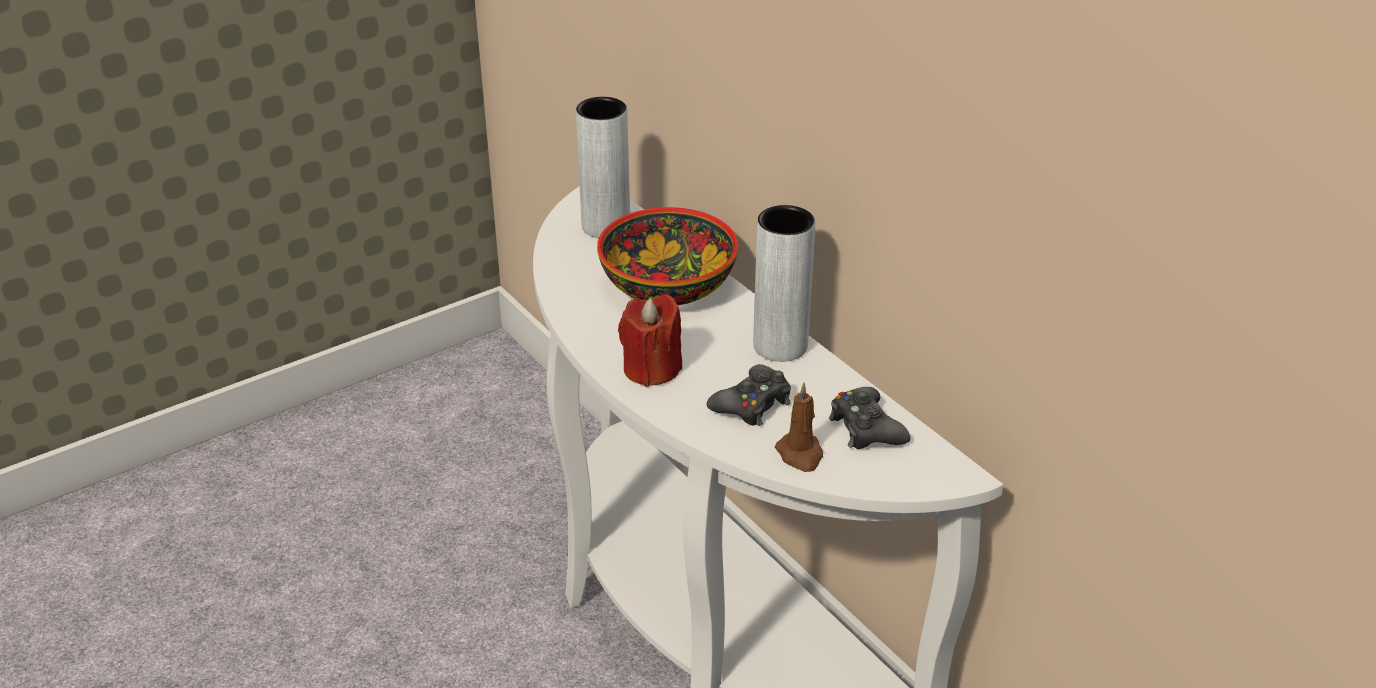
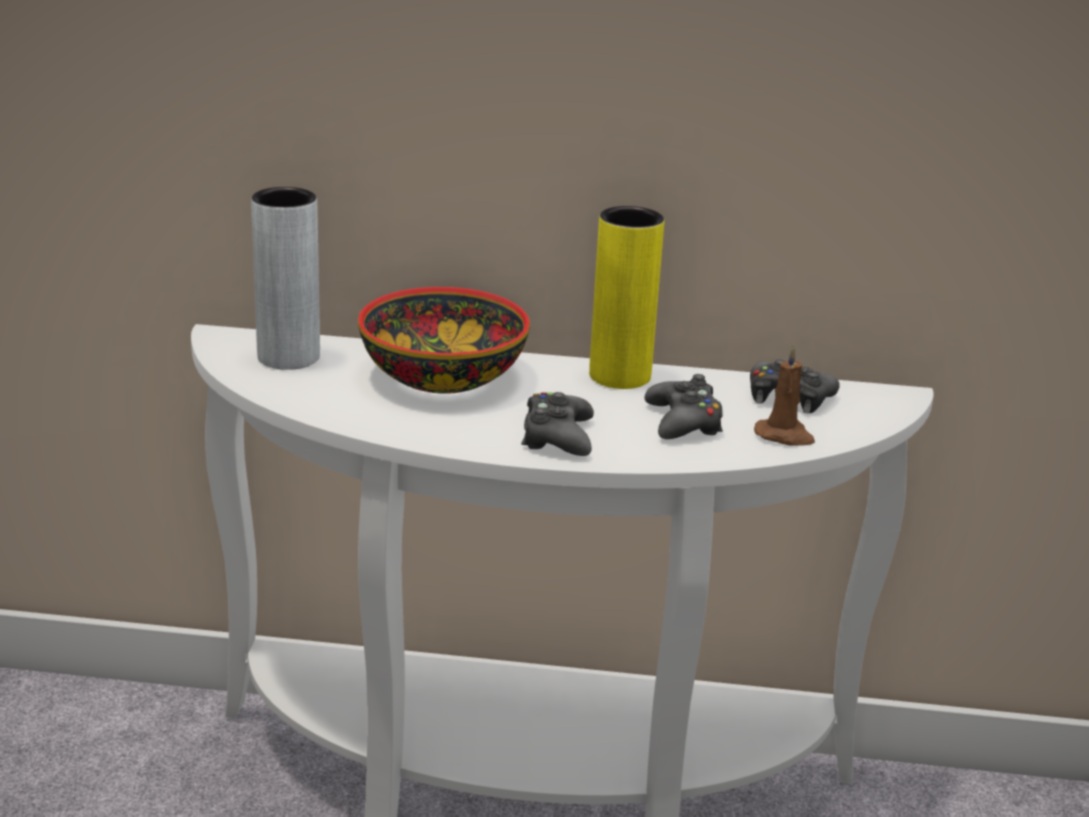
camera: 50 degrees left, 10 degrees down
red candle [618,295,682,387] -> black game controller [521,392,594,456]
grey vase [753,205,815,362] -> yellow vase [589,206,665,389]

